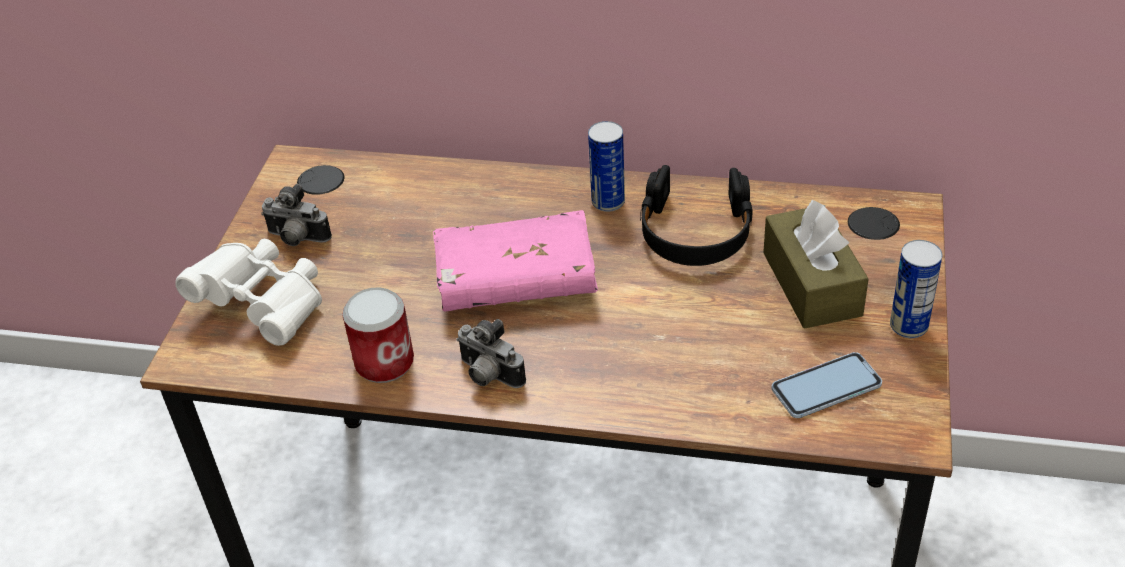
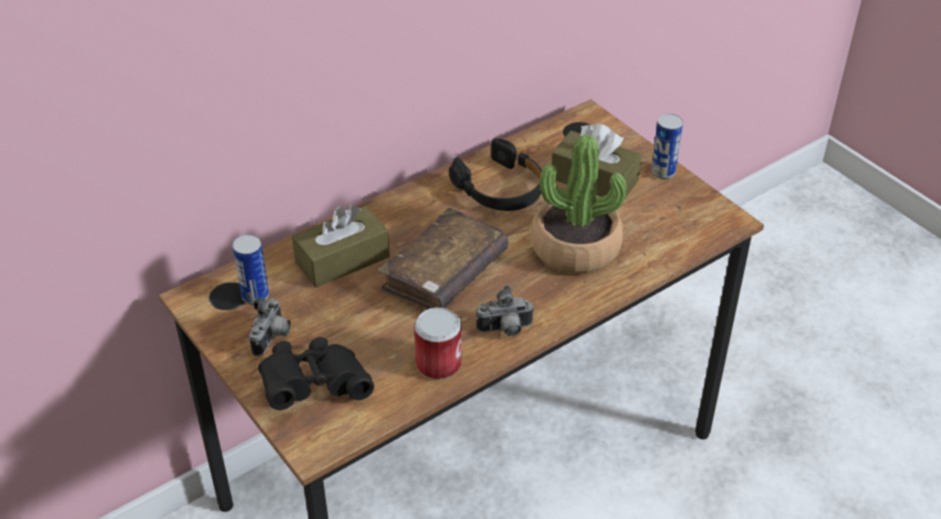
camera: 50 degrees left, 0 degrees up
white binoculars [175,239,322,346] -> black binoculars [258,337,374,410]
camera [261,184,332,246] -> camera turned 45 degrees counterclockwise [249,298,291,356]
pink book [433,210,598,312] -> brown book [378,207,508,309]
can [588,121,625,212] -> can moved to [233,235,269,305]
phone [772,352,882,418] -> none
none -> brown tissue box [292,205,390,288]
none -> potted plant [531,135,626,274]

